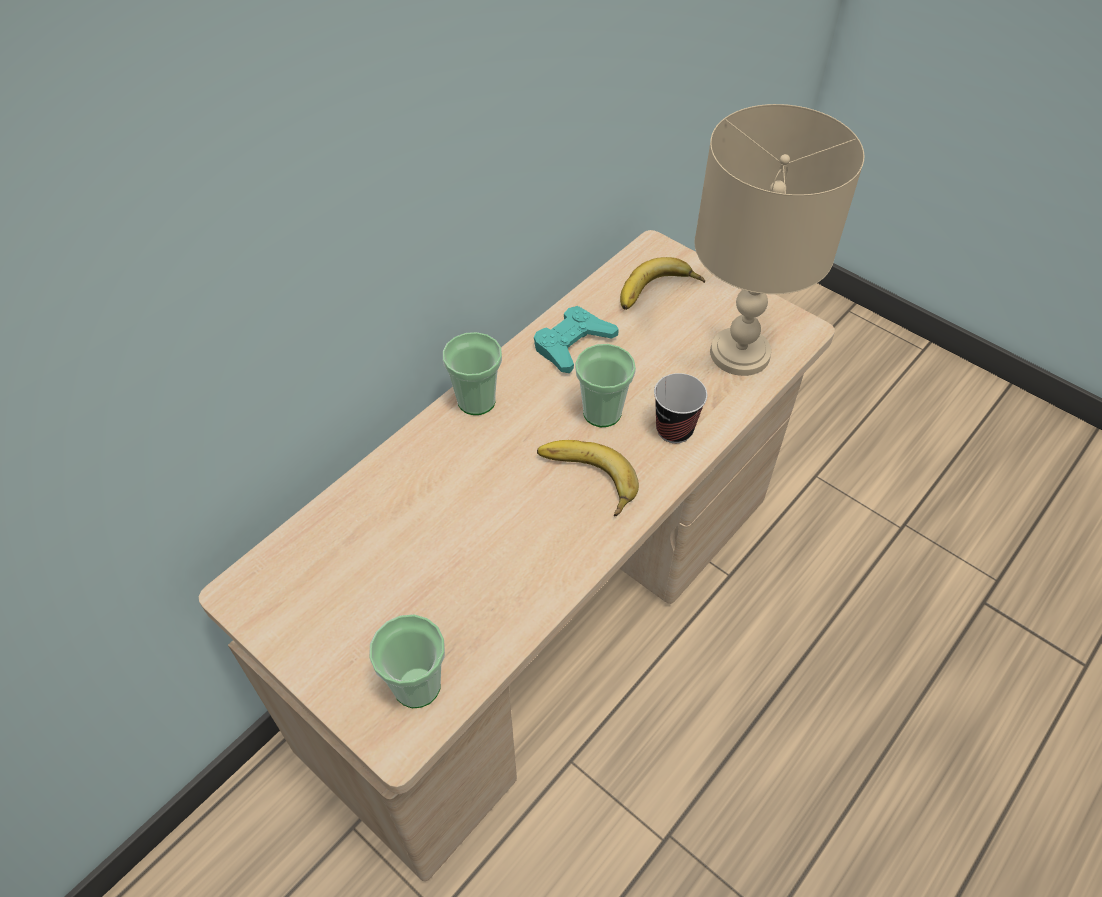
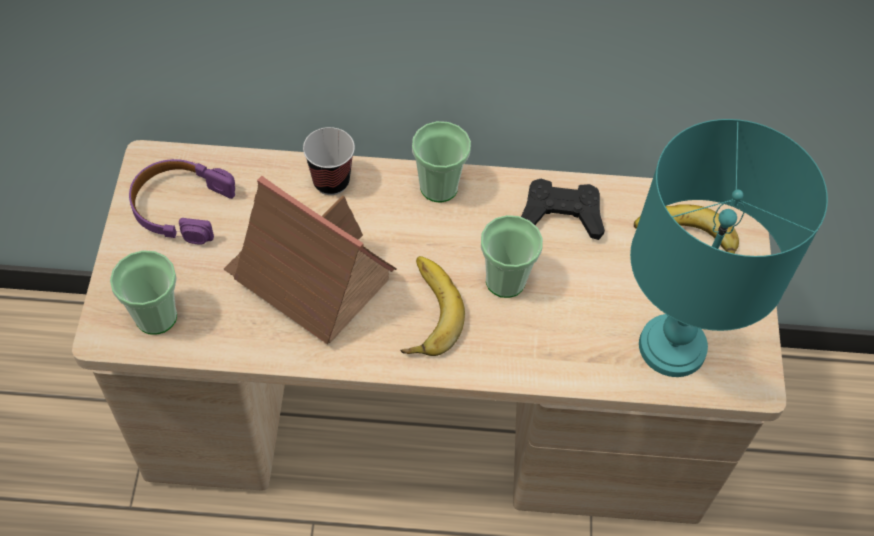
camera: 50 degrees right, 5 degrees up
turquoise game controller [534,306,619,373] -> black game controller [521,179,605,240]
cup [654,373,707,443] -> cup moved to [303,127,355,195]
beige table lamp [694,104,864,376] -> turquoise table lamp [630,119,828,377]
none -> purple headphones [129,159,235,245]
none -> toy house [224,176,397,344]

